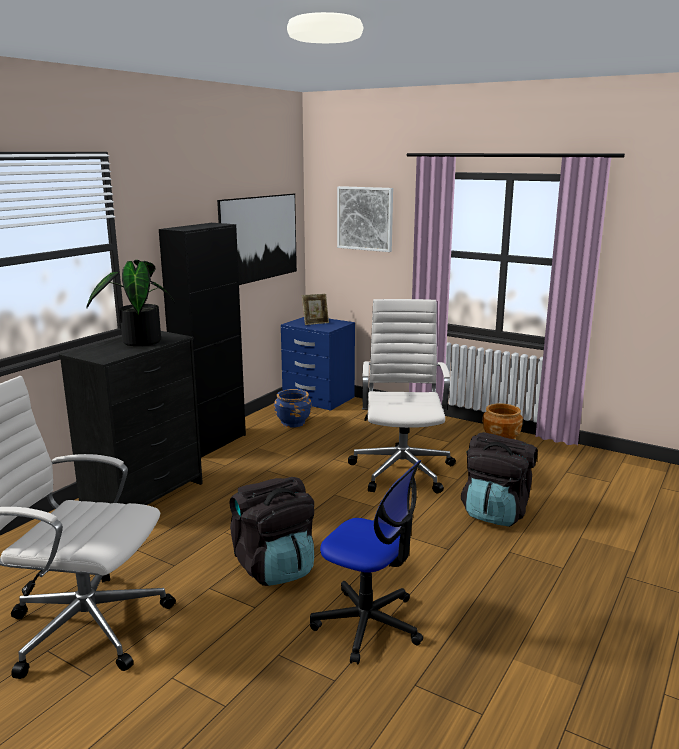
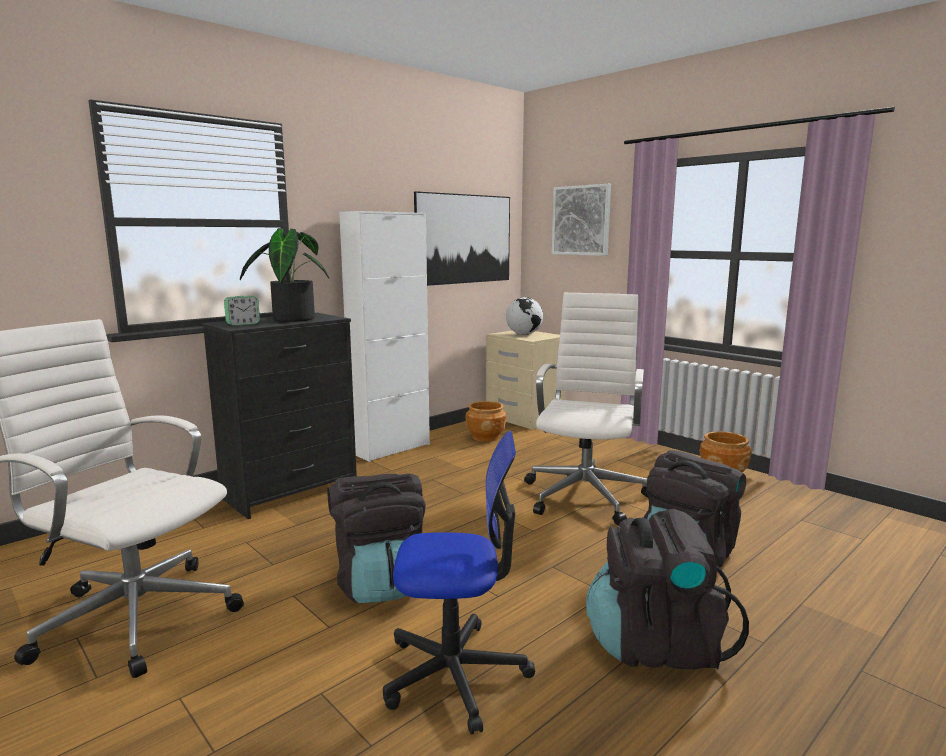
camera: 15 degrees right, 5 degrees down
black cabinet [159,223,246,457] -> white cabinet [339,211,430,462]
blue planter [274,389,312,427] -> brown planter [466,401,507,442]
blue nightstand [281,317,355,411] -> beige nightstand [486,330,565,430]
picture frame [302,294,329,325] -> globe [506,297,543,335]
office chair [310,460,423,664] -> office chair turned 45 degrees counterclockwise [383,431,535,735]
none -> alarm clock [224,296,260,326]
none -> black backpack [586,509,749,669]

